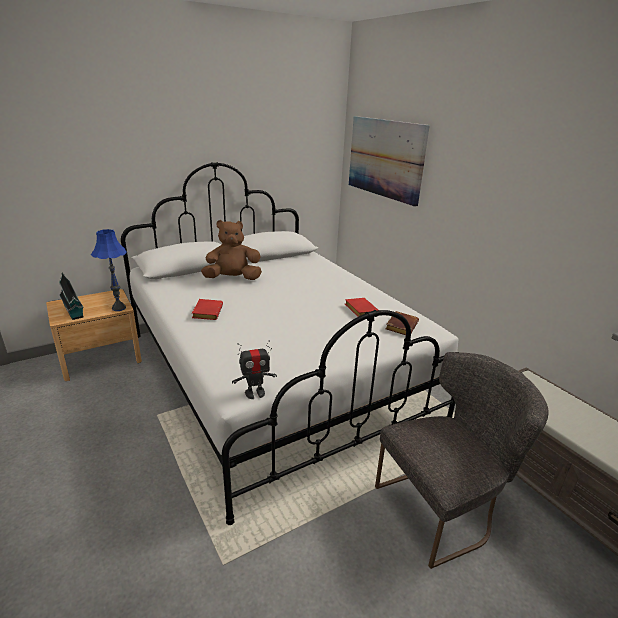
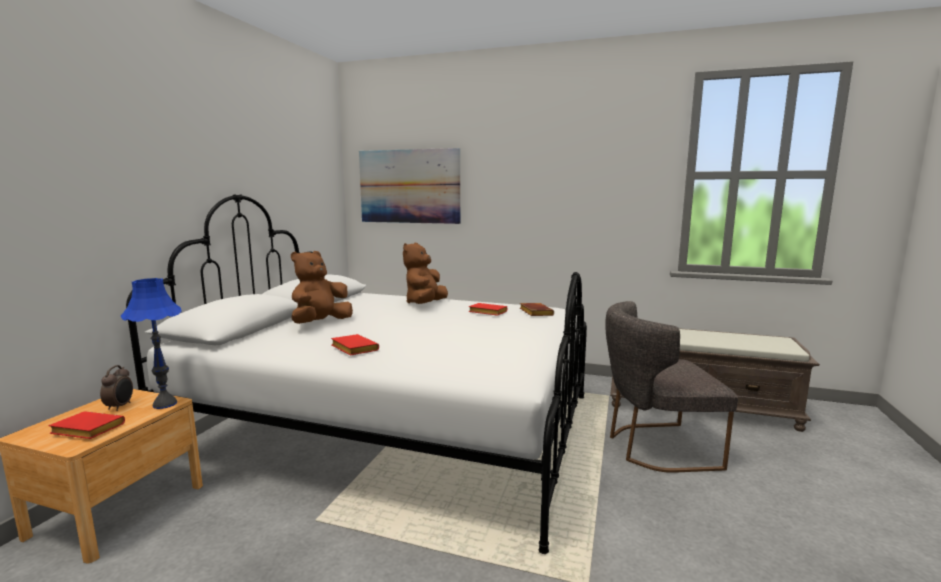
camera: 40 degrees left, 15 degrees down
toy house [59,273,84,320] -> red book [49,411,125,439]
toy robot [232,341,277,399] -> none
grey chair [375,352,549,569] -> grey chair turned 120 degrees counterclockwise [605,301,738,473]
none -> alarm clock [100,365,133,411]
none -> brown plush toy [403,243,448,304]

